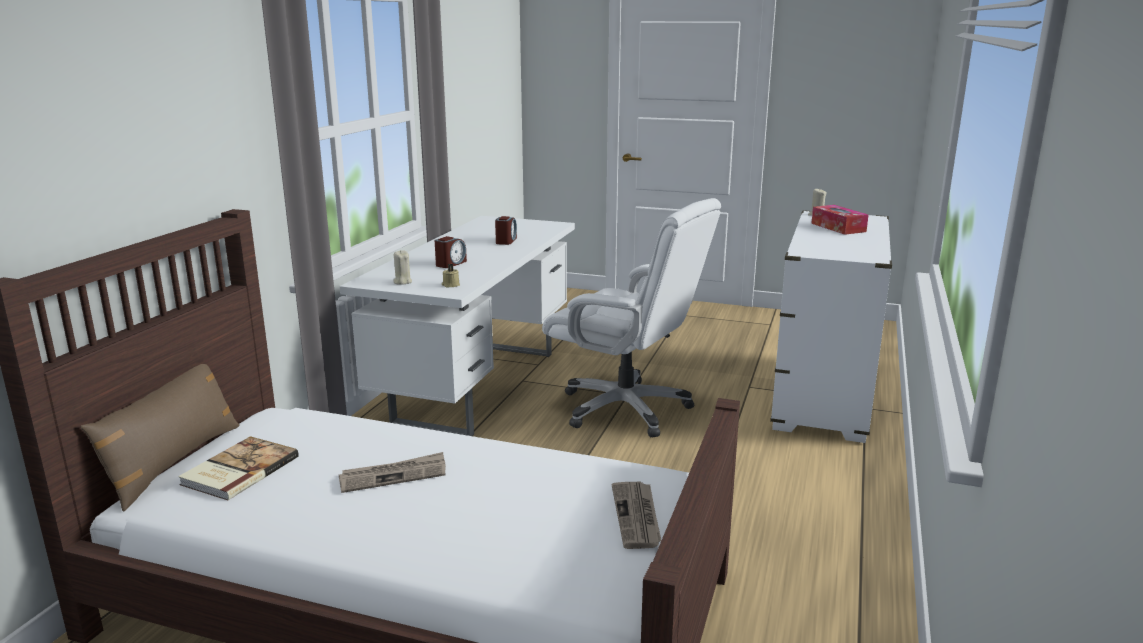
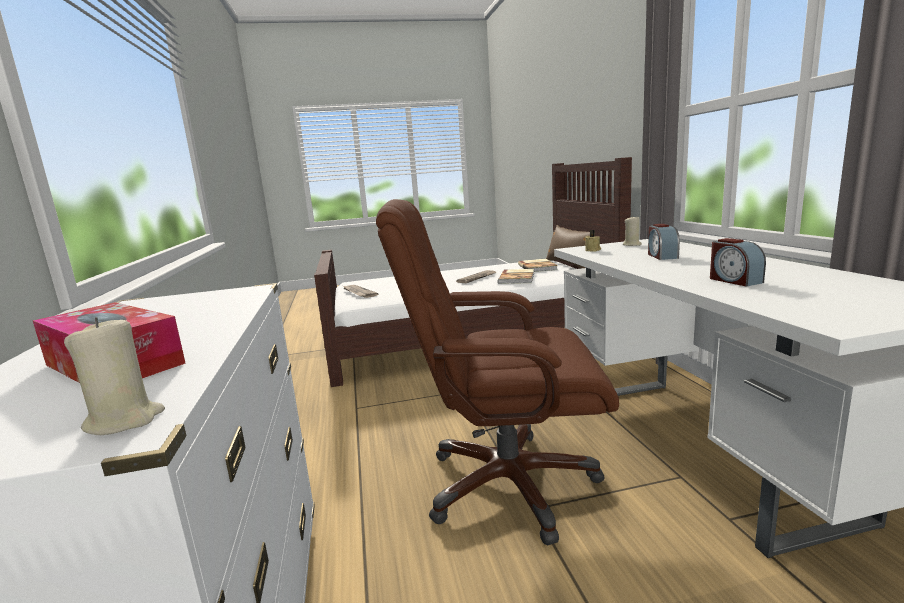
camera: 150 degrees right, 5 degrees down
white office chair [542,198,721,438] -> brown office chair [376,199,619,545]
none -> book [498,269,534,284]

